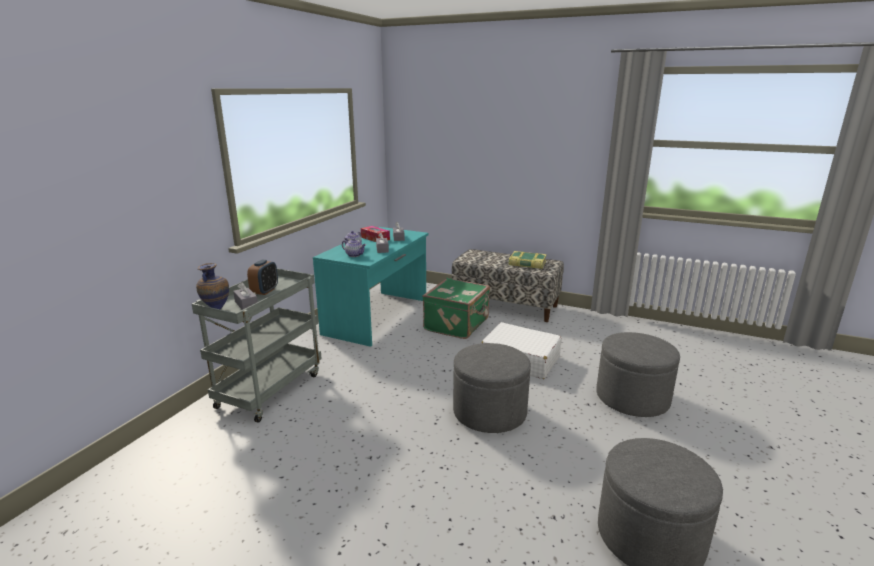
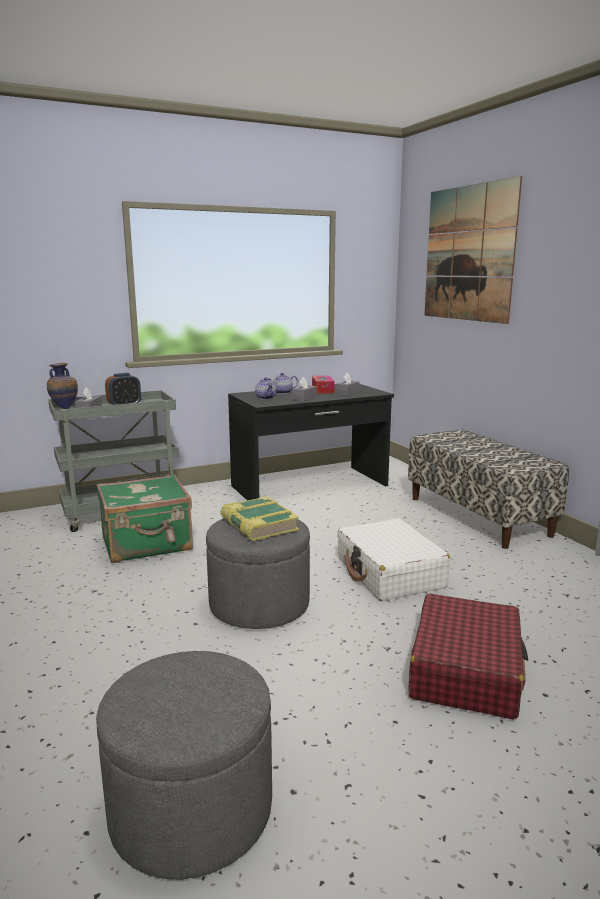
camera: 40 degrees right, 5 degrees down
turquoise desk [313,227,429,347] -> black desk [228,384,394,501]
green suitcase [422,278,490,339] -> green suitcase moved to [97,474,193,563]
book [509,251,547,269] -> book moved to [220,496,299,541]
grey ottoman [597,332,680,417] -> red suitcase [408,594,528,720]
none -> picture [424,176,522,324]

